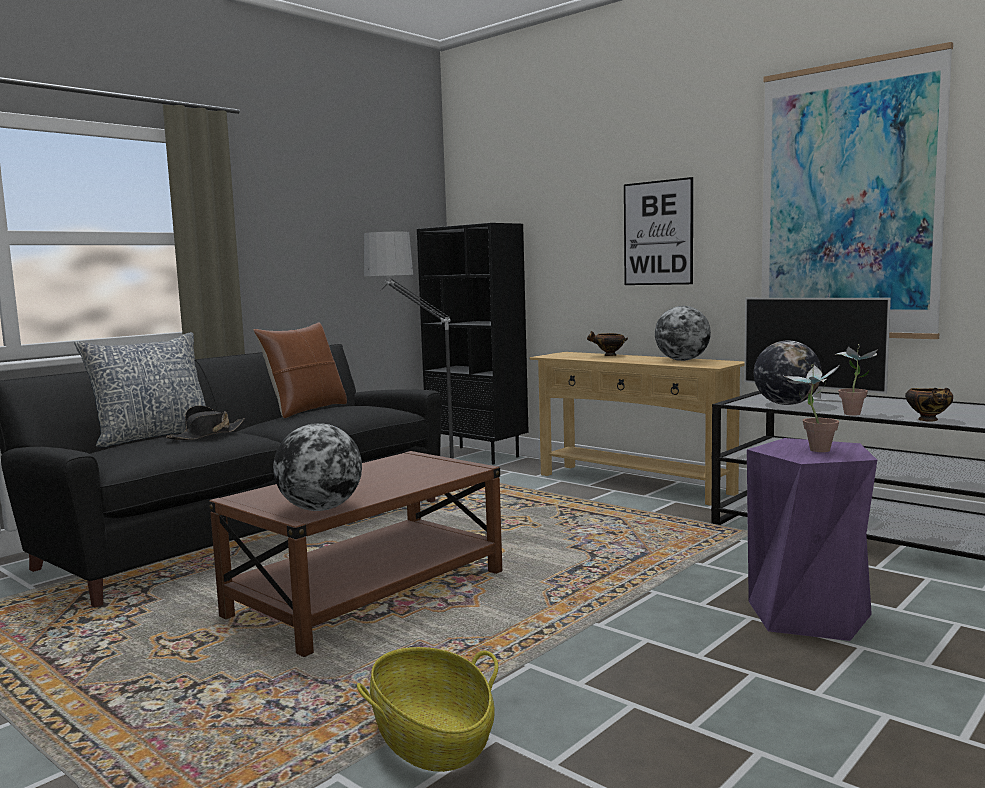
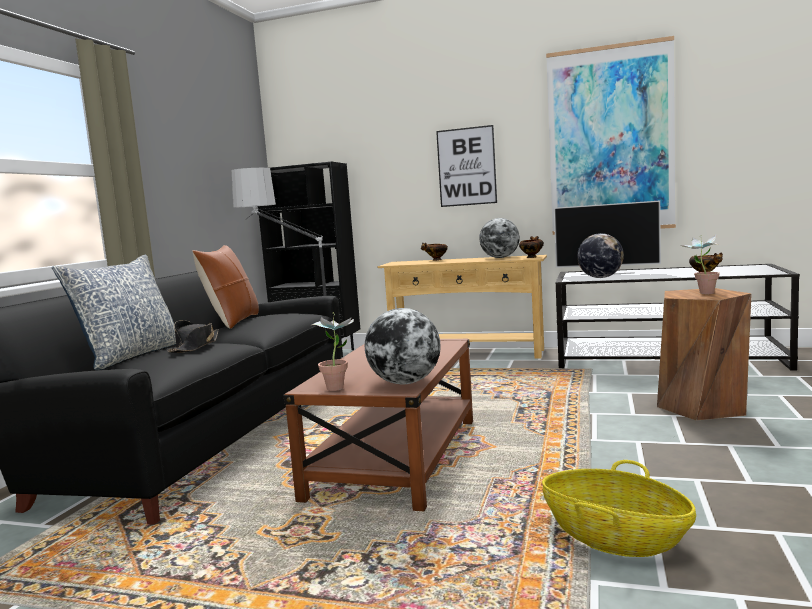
camera: 25 degrees left, 0 degrees up
purple stool [747,438,877,641] -> brown stool [657,288,752,421]
potted plant [835,344,878,416] -> potted plant moved to [312,312,354,391]
none -> bowl [519,236,544,258]

